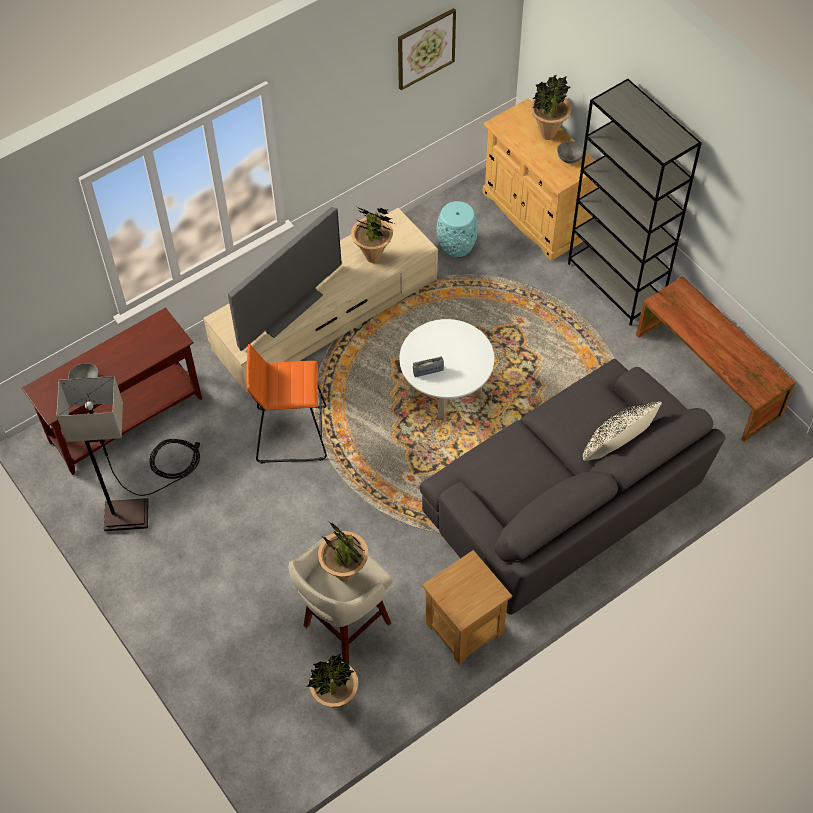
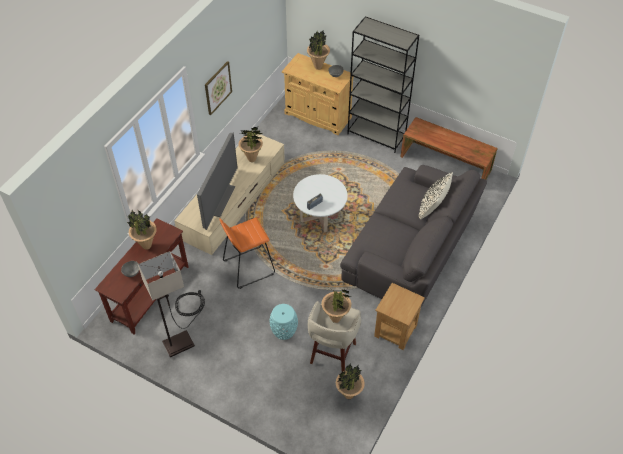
camera: 25 degrees left, 5 degrees down
picture [398,8,456,90] -> picture moved to [205,61,232,115]
turquoise stool [437,201,478,257] -> turquoise stool moved to [269,304,298,340]
none -> potted plant [127,210,157,250]

